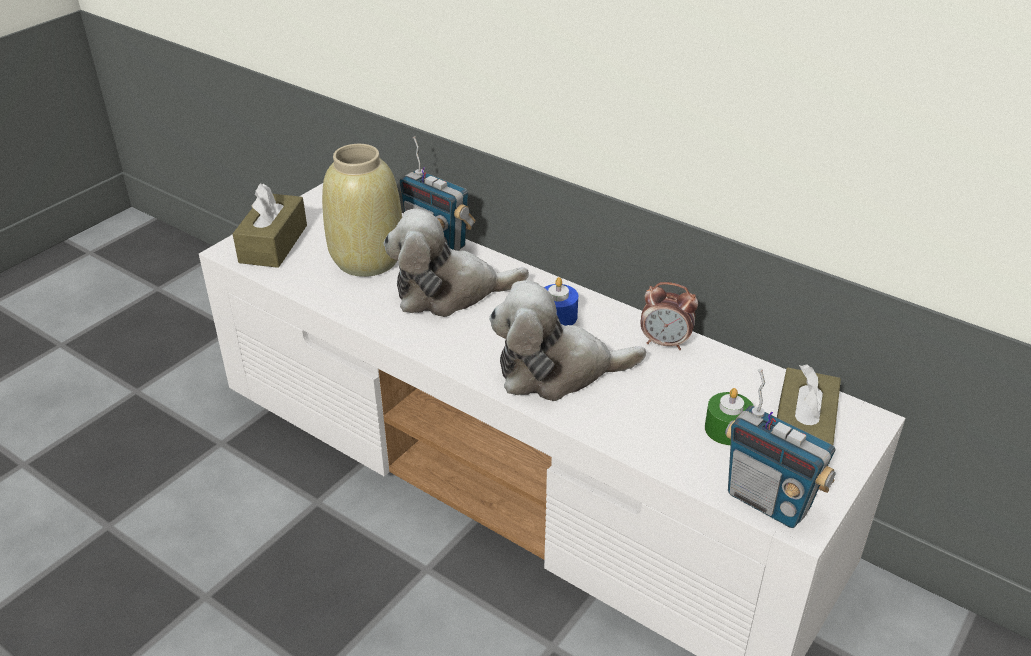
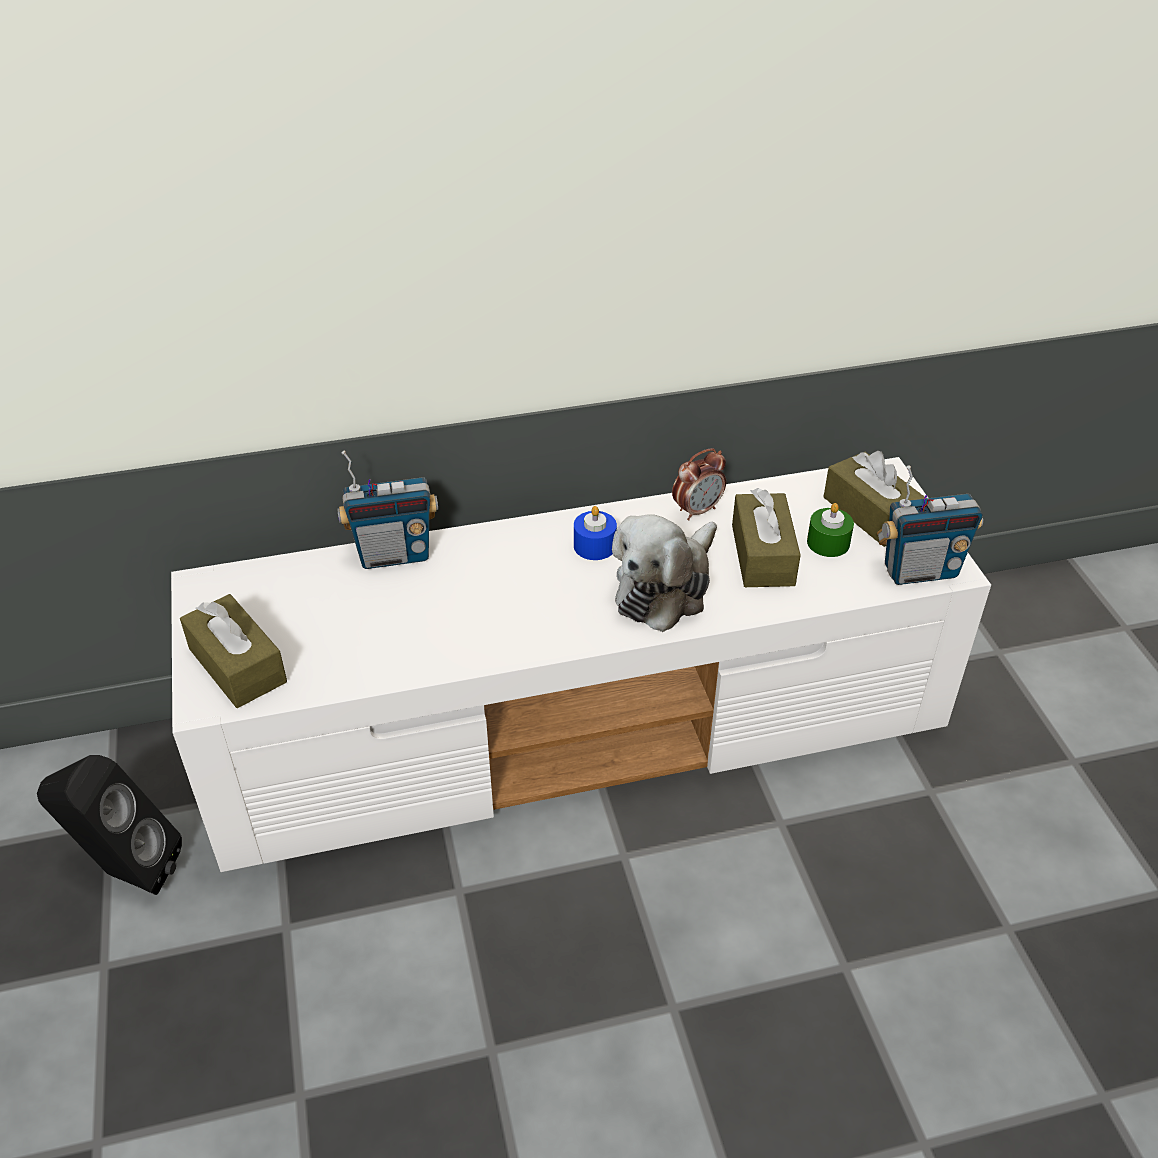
camera: 50 degrees left, 5 degrees up
beige vase [322,144,402,277] -> none
plush toy [383,209,529,317] -> none
none -> black speaker [37,755,182,895]
none -> brown tissue box [732,488,801,587]

